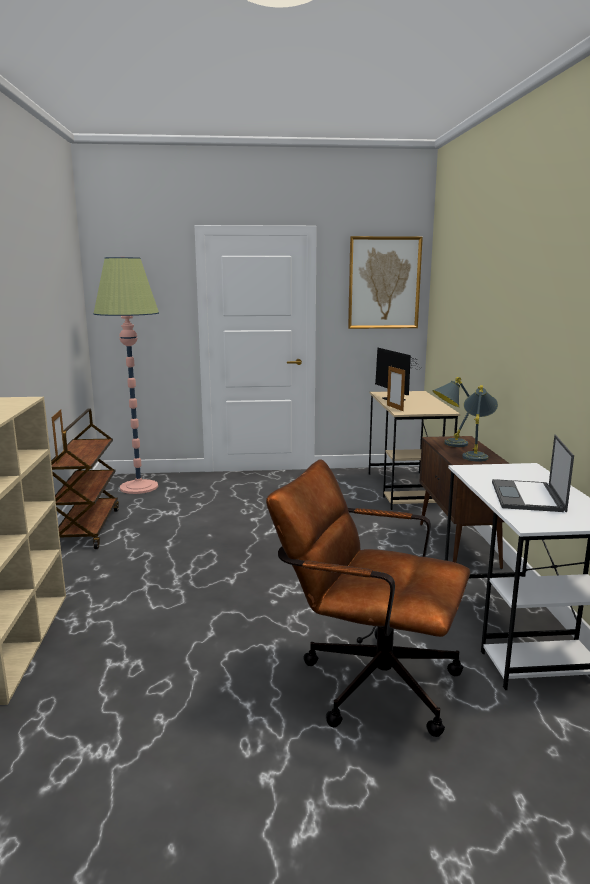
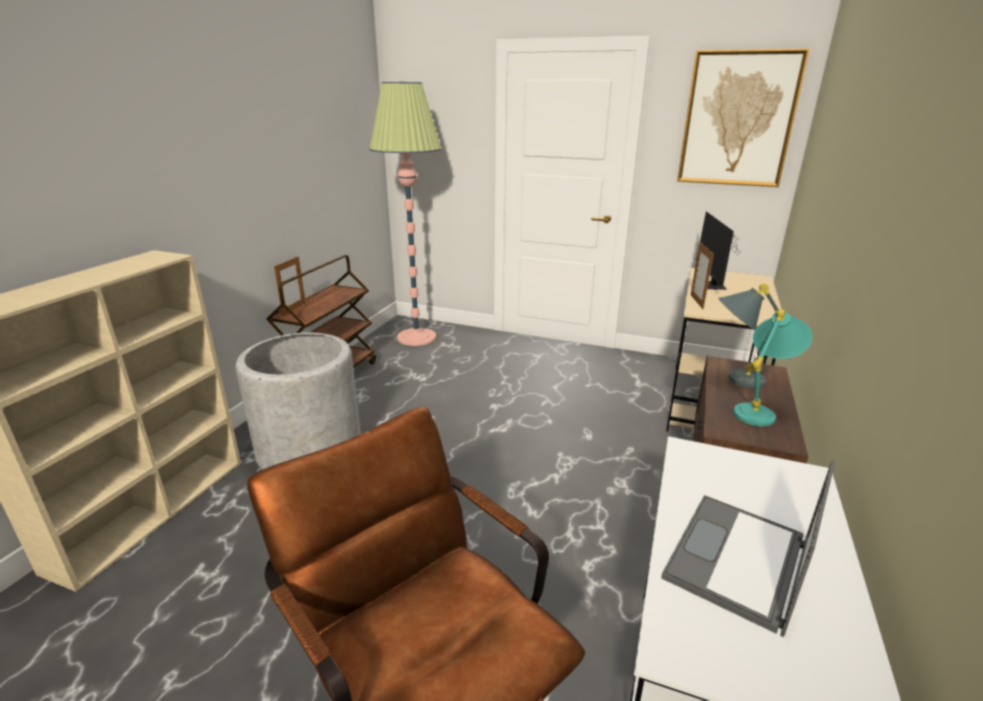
camera: 25 degrees right, 10 degrees up
grey table lamp [462,385,498,462] -> turquoise table lamp [733,309,812,426]
none -> grey planter [236,333,361,470]

